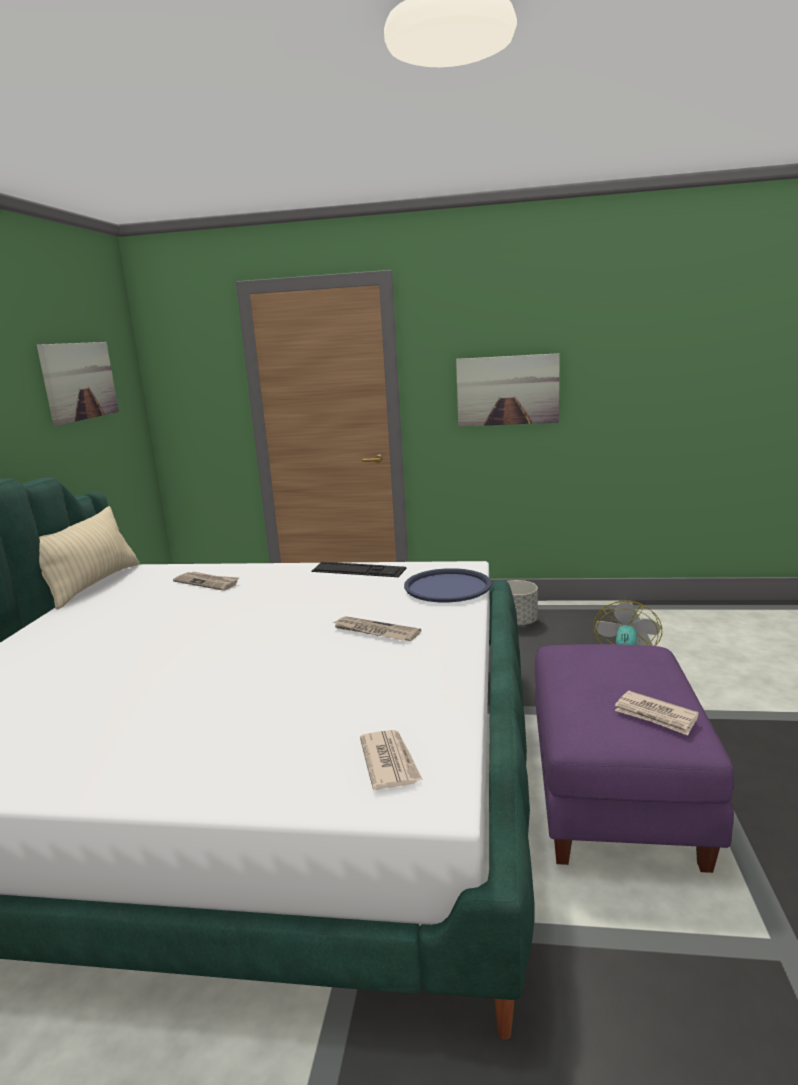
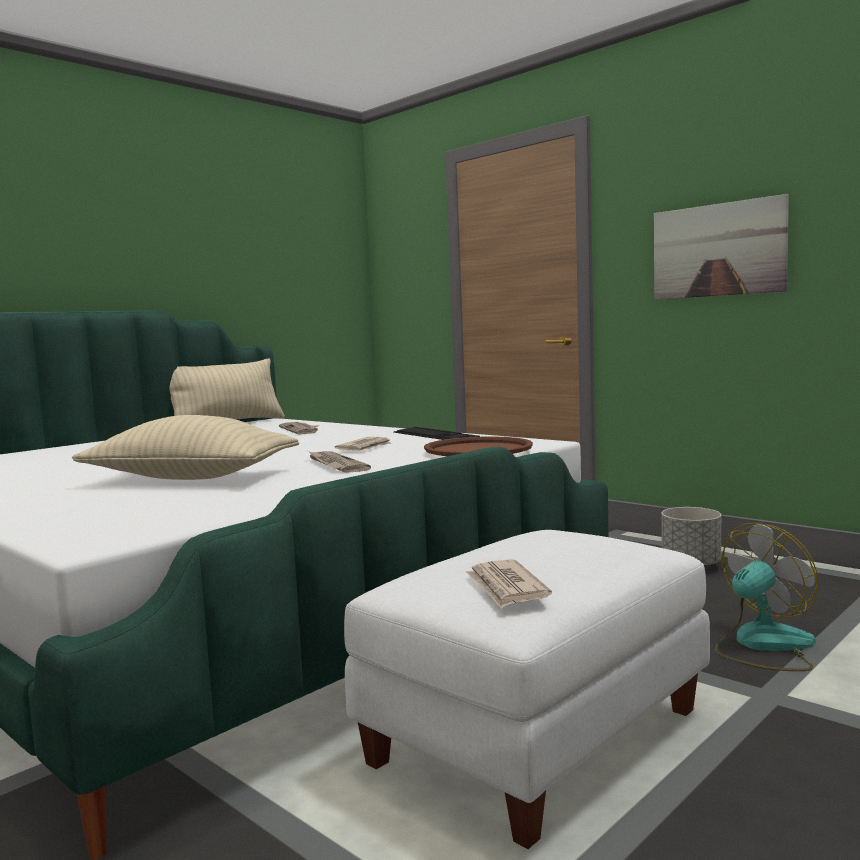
camera: 35 degrees right, 10 degrees down
picture [37,342,119,426] -> none
newspaper [360,730,423,790] -> newspaper moved to [335,437,391,450]
blue tray [404,568,492,602] -> brown tray [424,436,533,456]
purple ottoman [535,644,734,873] -> white ottoman [344,530,710,849]
none -> beige pillow [72,415,299,480]

